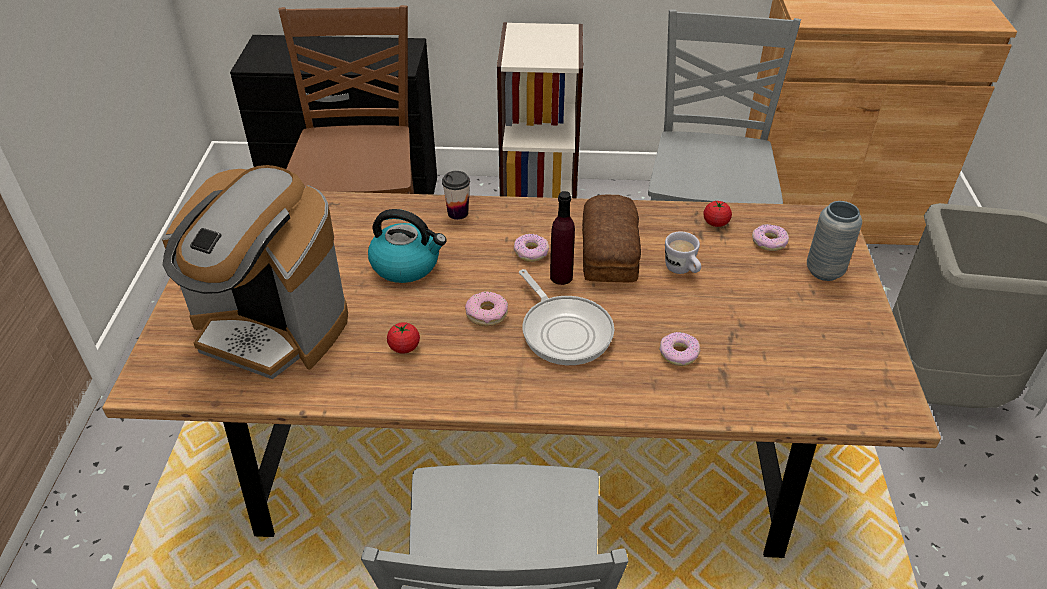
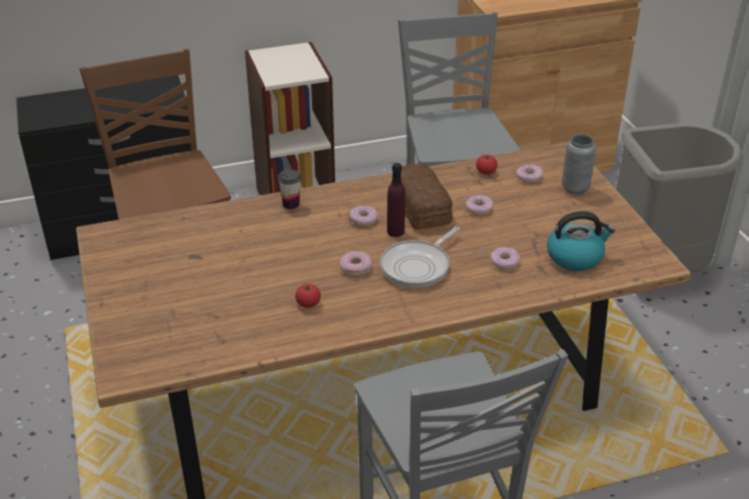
camera: 20 degrees left, 5 degrees down
coffee machine [162,165,348,379] -> none
kettle [368,209,447,283] -> kettle moved to [547,211,615,271]
frying pan [519,269,614,365] -> frying pan turned 90 degrees clockwise [380,226,460,288]
white mug [665,232,701,274] -> donut [466,195,493,215]

